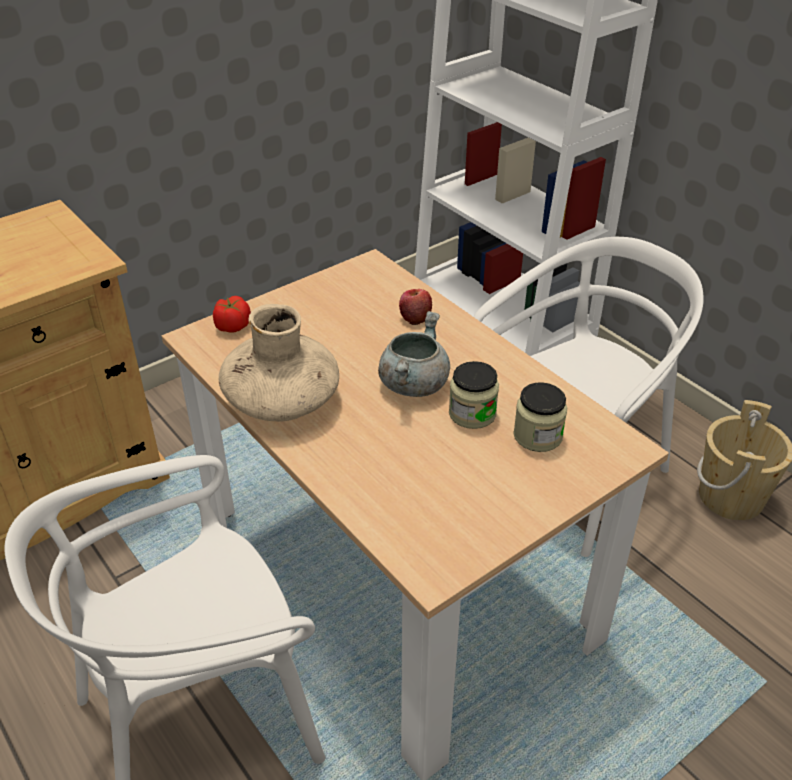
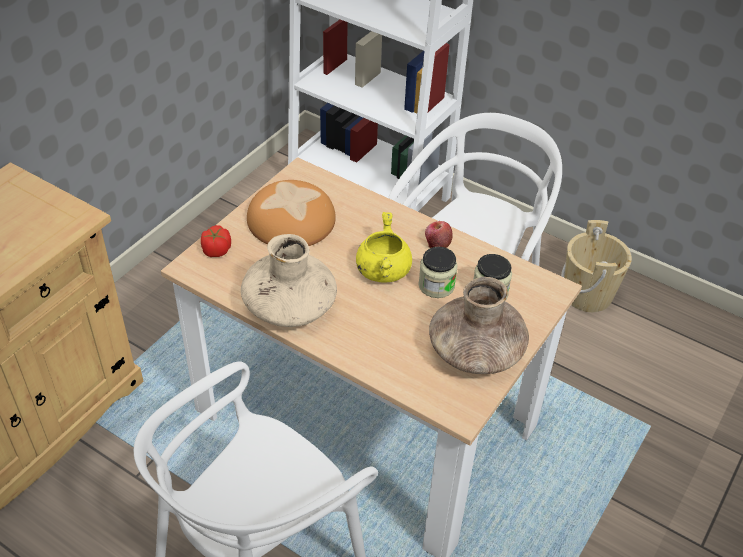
camera: 20 degrees left, 5 degrees up
grey cooking pot [378,311,450,397] -> yellow cooking pot [356,212,412,283]
apple [399,289,432,325] -> apple moved to [425,221,453,248]
none -> bread [247,180,336,246]
none -> brown vase [429,277,529,374]

